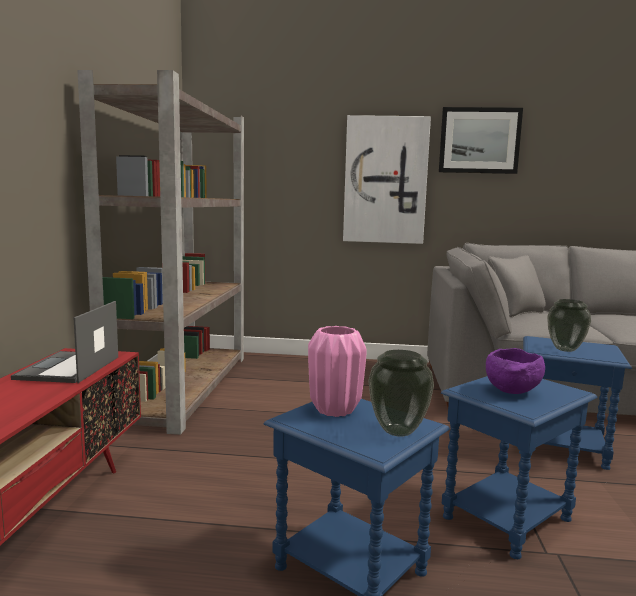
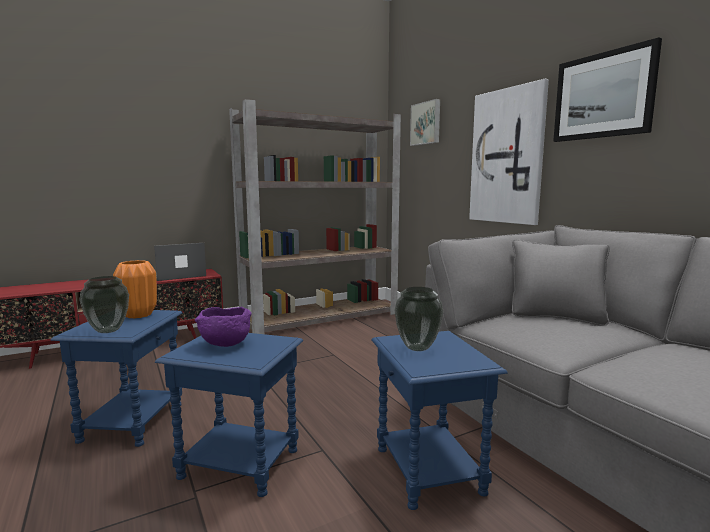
camera: 55 degrees right, 0 degrees up
pink vase [308,326,367,417] -> orange vase [113,260,157,318]
none -> picture [410,99,440,146]

